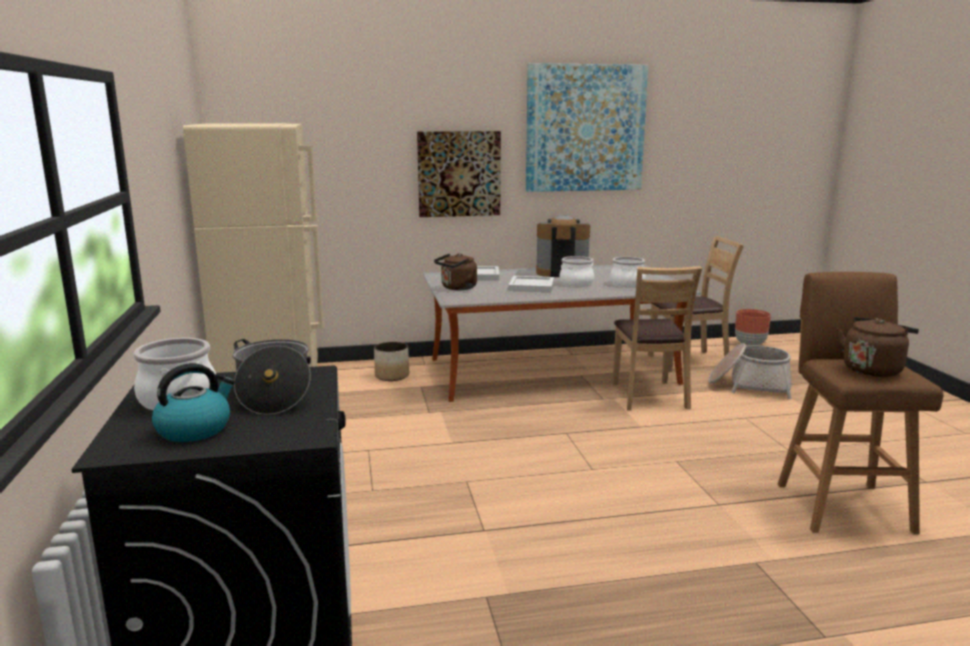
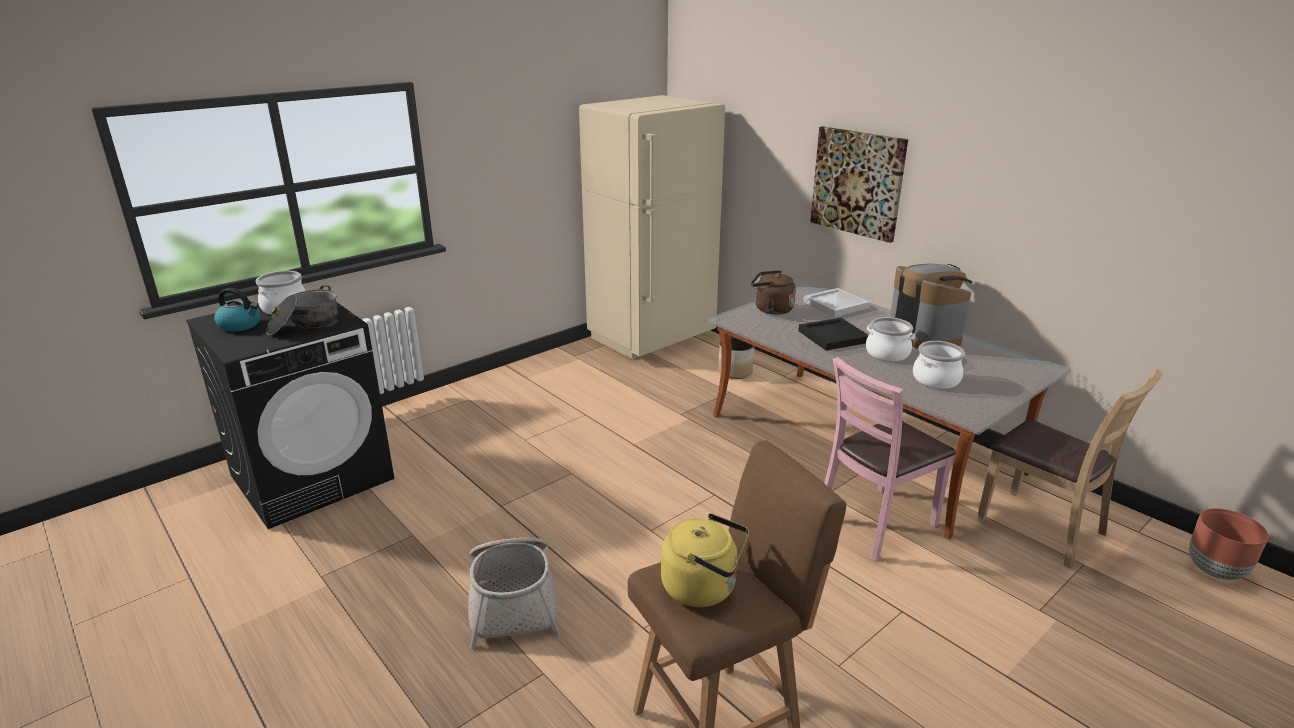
camera: 60 degrees right, 10 degrees up
white tray [508,276,554,292] -> black tray [798,318,869,351]
picture [526,63,648,192] -> none
brown chair [613,266,702,411] -> pink chair [824,357,956,561]
basket [708,343,792,400] -> basket moved to [468,538,561,649]
brown kettle [837,317,919,377] -> yellow kettle [661,513,749,607]

